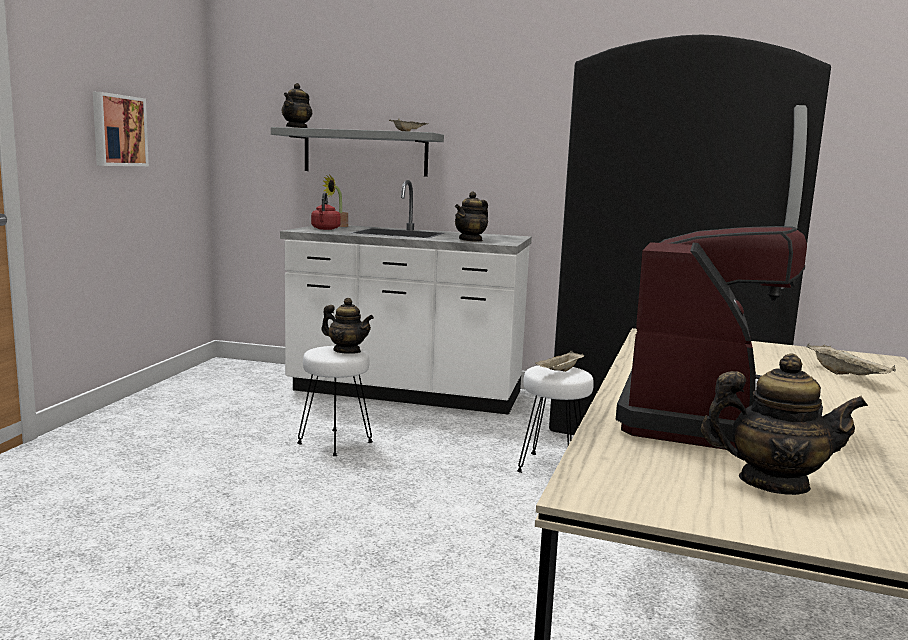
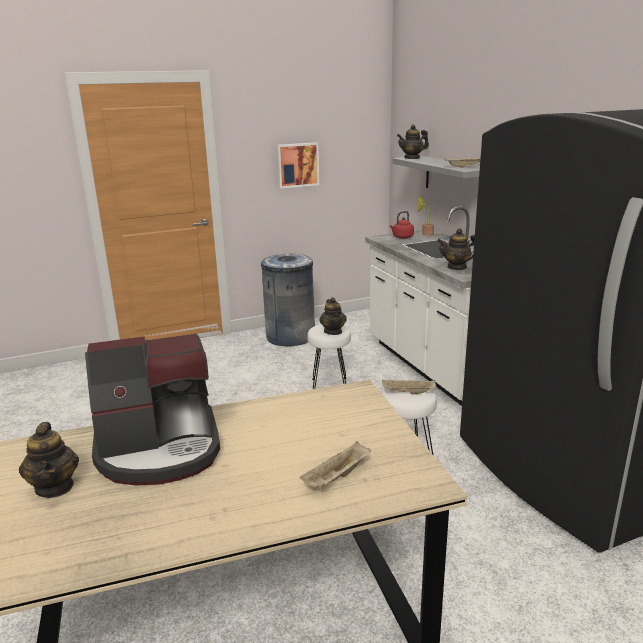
camera: 55 degrees right, 10 degrees up
none -> grey trash can [261,254,315,346]

